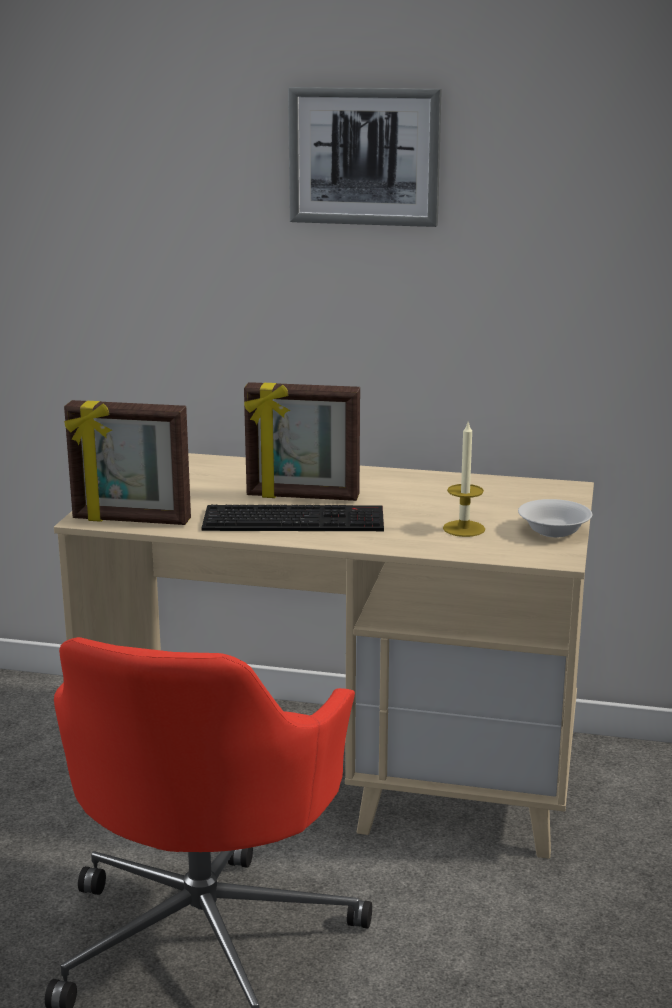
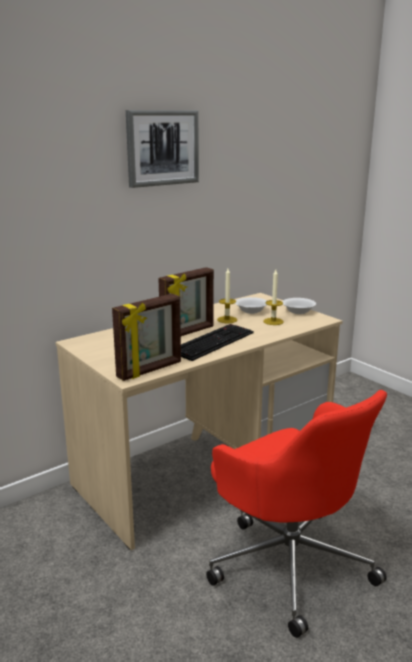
camera: 50 degrees left, 0 degrees up
none -> candle [217,269,237,323]
none -> white bowl [235,297,267,314]

